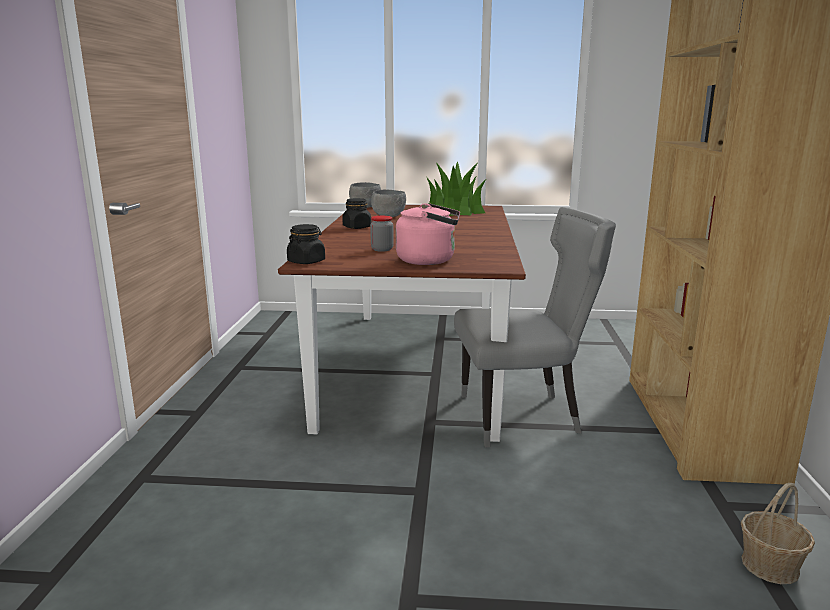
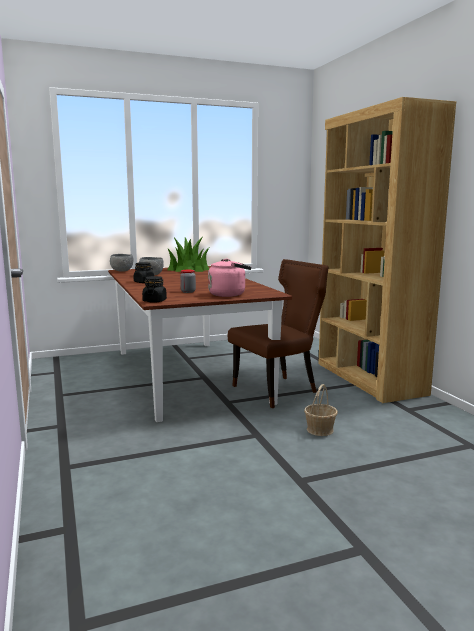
camera: 25 degrees left, 5 degrees down
grey chair [454,207,616,448] -> brown chair [228,259,329,408]
basket [741,483,815,584] -> basket moved to [304,384,338,436]

